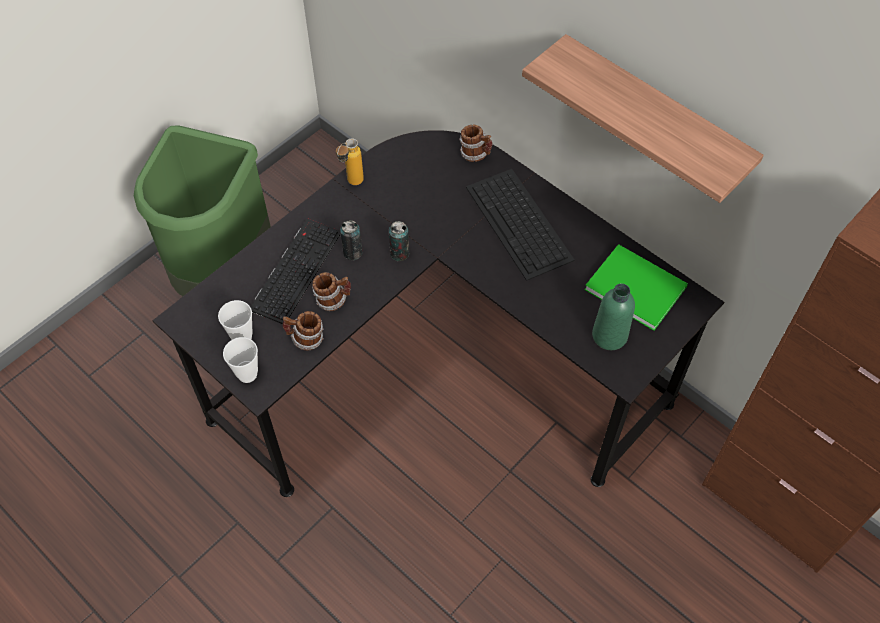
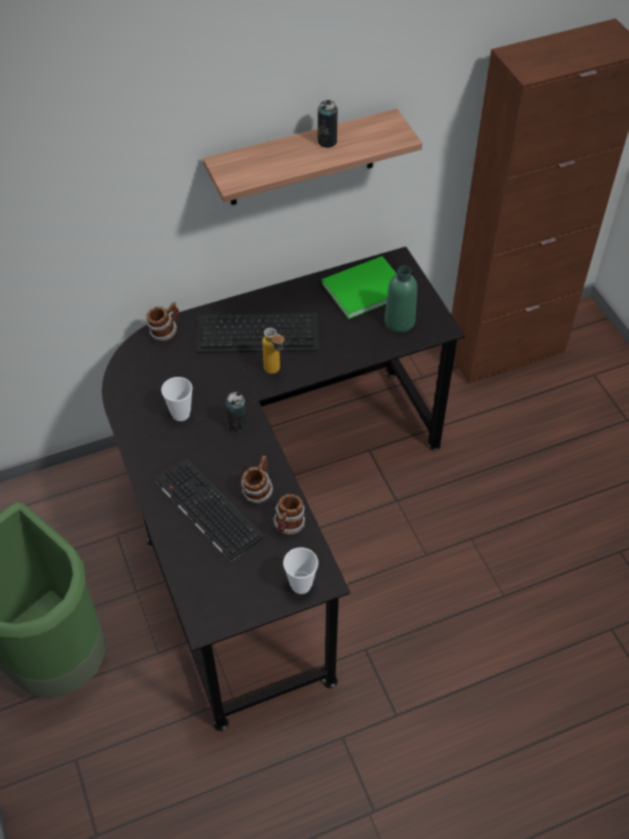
camera: 65 degrees left, 5 degrees down
cup [218,300,252,340] -> cup moved to [161,377,193,421]
bottle [336,139,364,185] -> bottle moved to [262,328,284,374]
can [340,220,362,260] -> can moved to [318,100,338,148]

